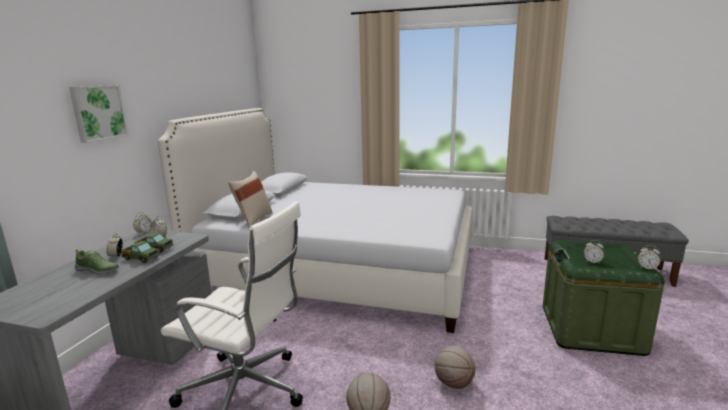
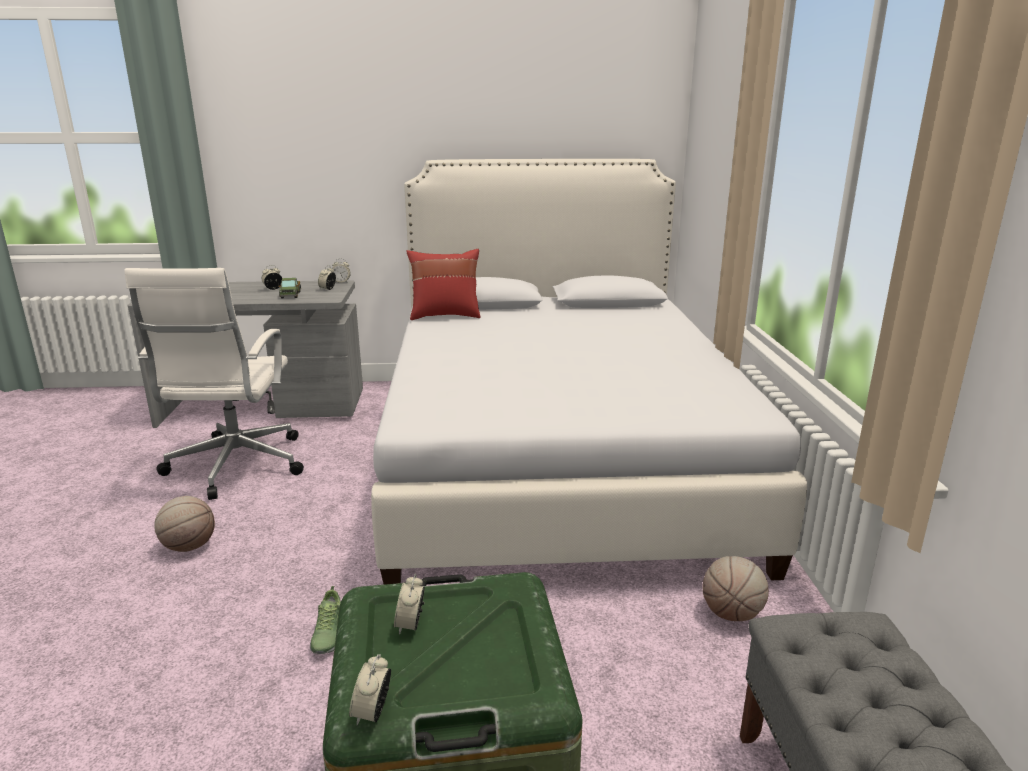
camera: 70 degrees right, 5 degrees up
picture [69,85,129,143] -> none
shoe [75,249,119,275] -> shoe moved to [310,586,341,654]
toy truck [121,241,160,263] -> none
beige pillow [228,171,272,227] -> red pillow [406,249,481,320]
basketball [435,345,476,389] -> basketball moved to [702,556,769,621]

